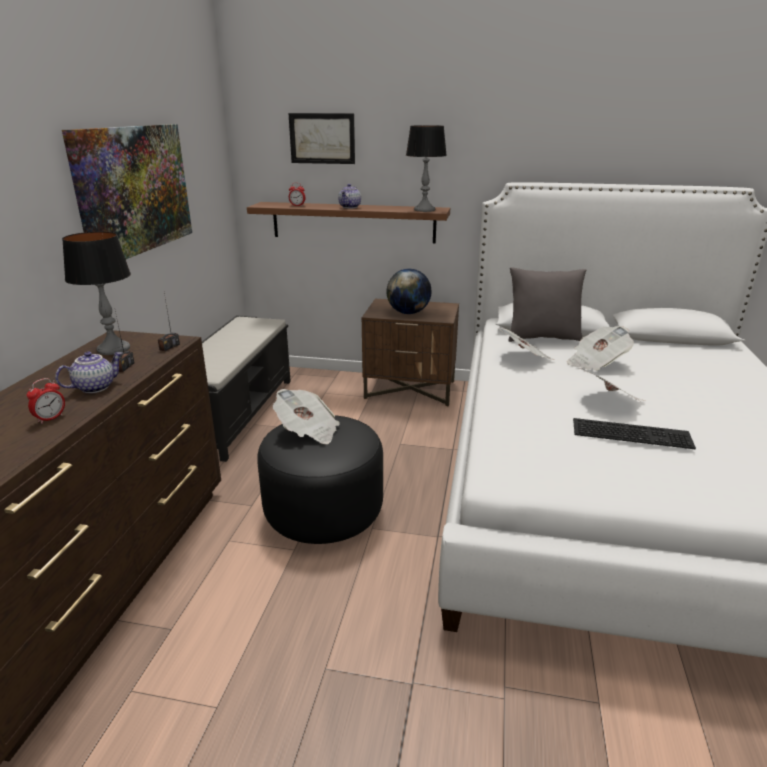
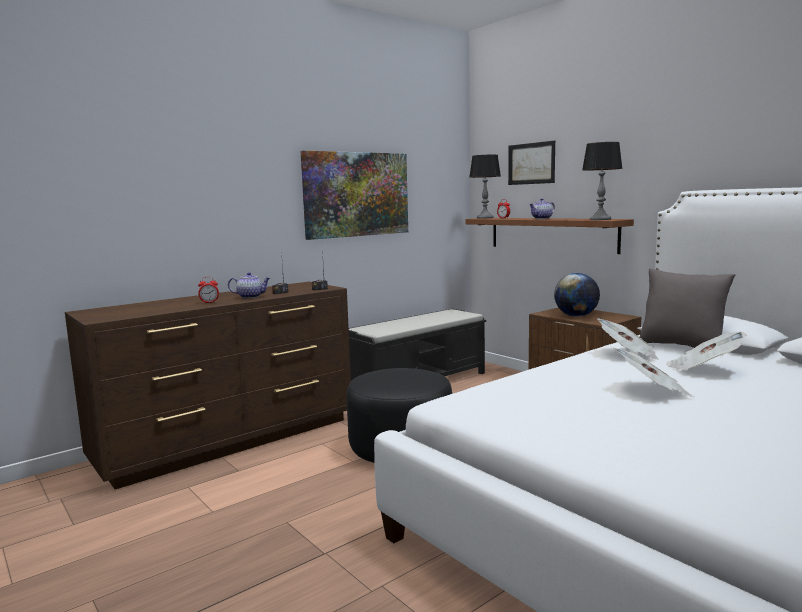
camera: 40 degrees right, 15 degrees down
table lamp [62,232,131,355] -> table lamp moved to [470,155,501,218]
newspaper [273,389,340,444] -> none
keyboard [573,418,696,450] -> none

